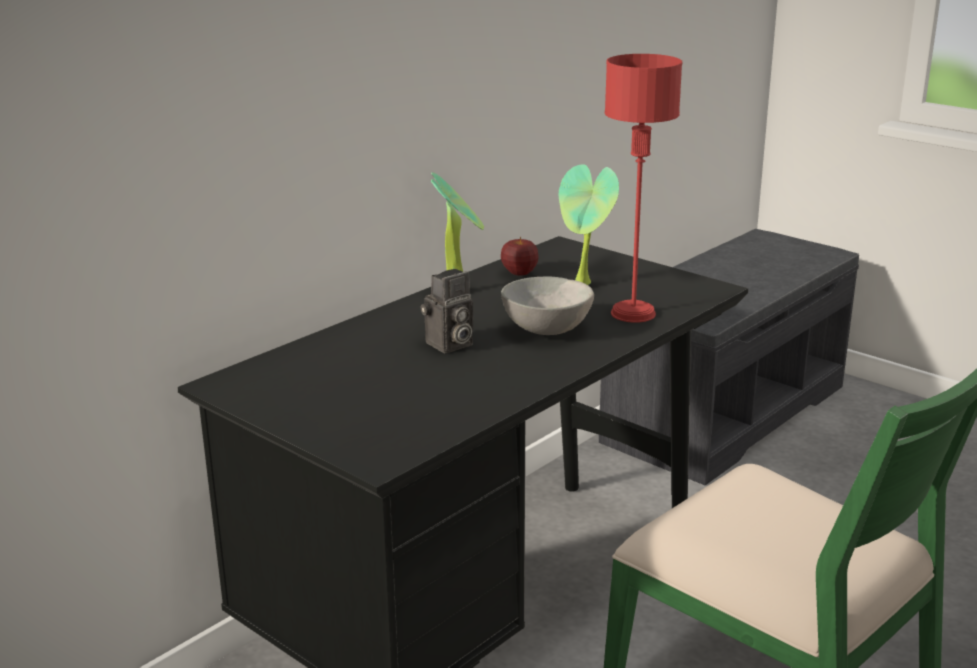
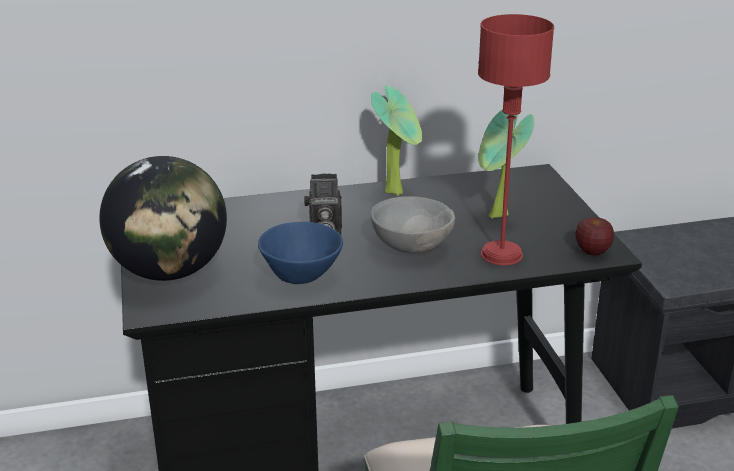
camera: 35 degrees right, 5 degrees up
apple [501,237,539,275] -> apple moved to [575,217,614,255]
none -> globe [99,156,227,281]
none -> blue bowl [258,222,343,284]

